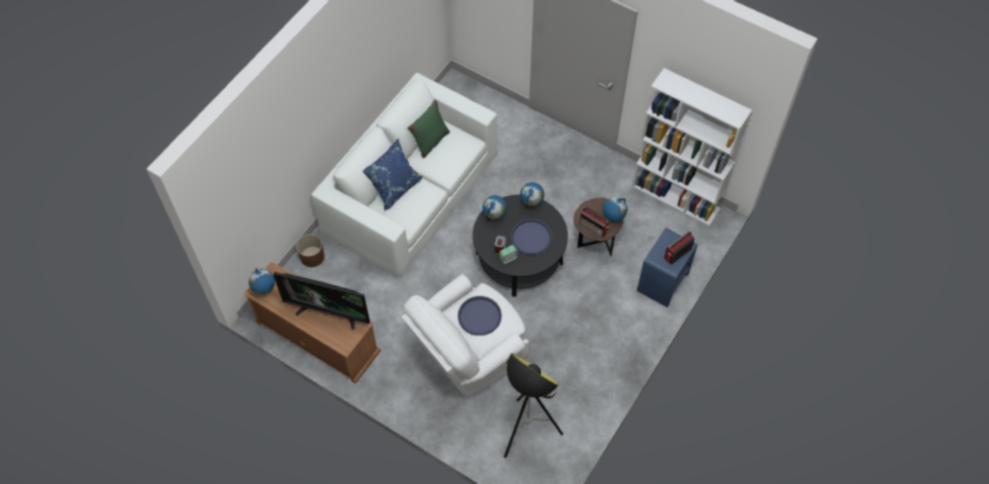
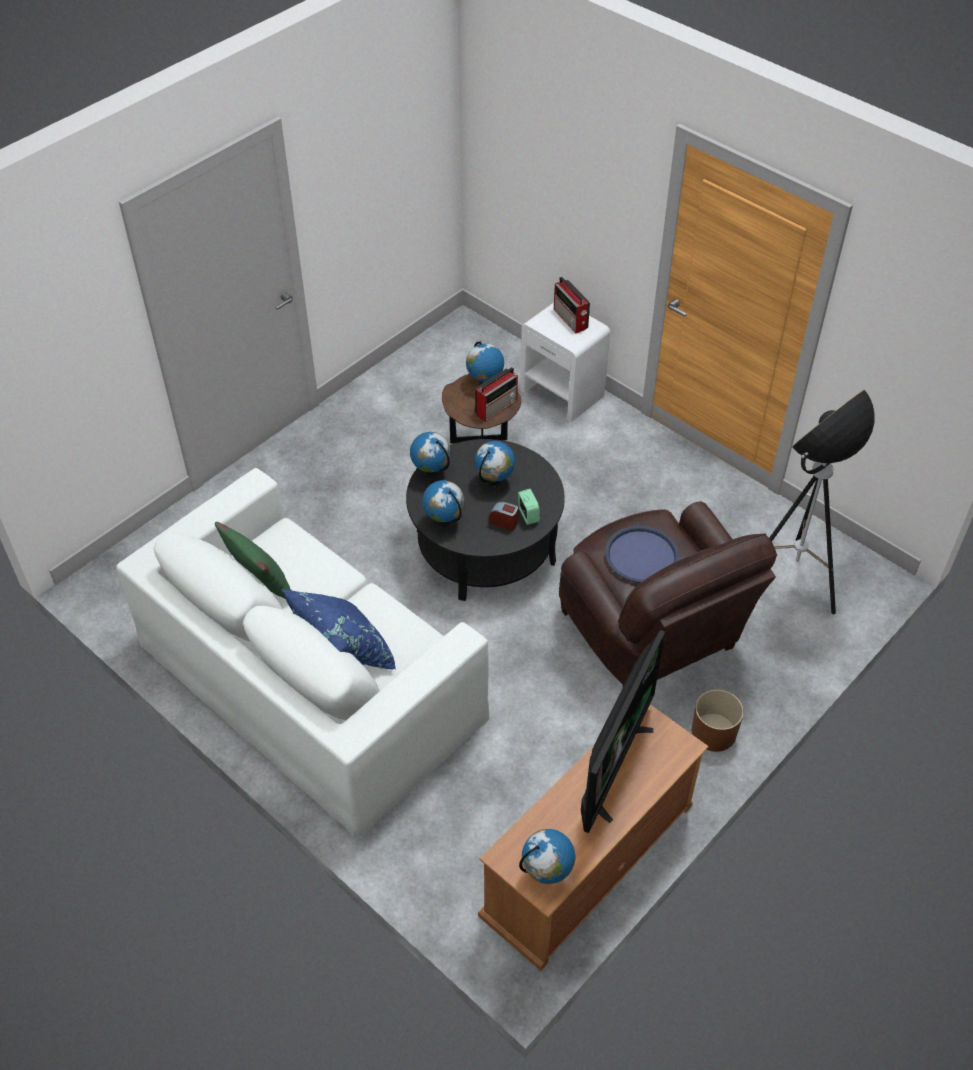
camera: 80 degrees left, 10 degrees down
brown planter [296,234,325,267] -> brown planter moved to [692,689,744,752]
white armchair [401,274,530,400] -> brown armchair [559,501,777,686]
blue tray [510,219,552,255] -> globe [474,441,515,486]
white bookcase [632,68,752,226] -> none
blue nightstand [637,228,698,308] -> white nightstand [520,303,610,422]

